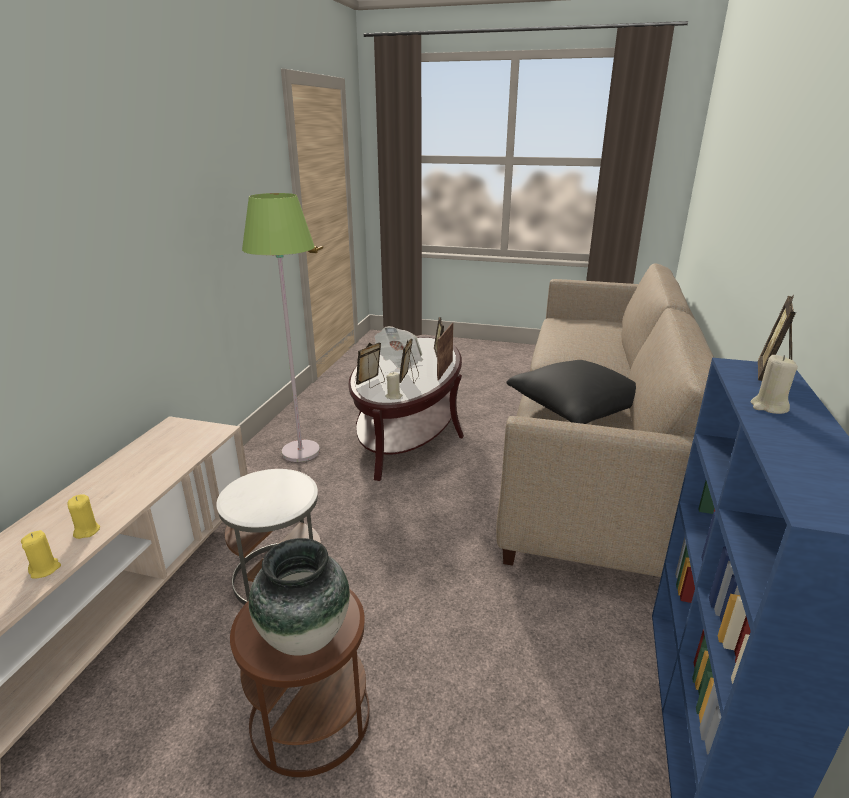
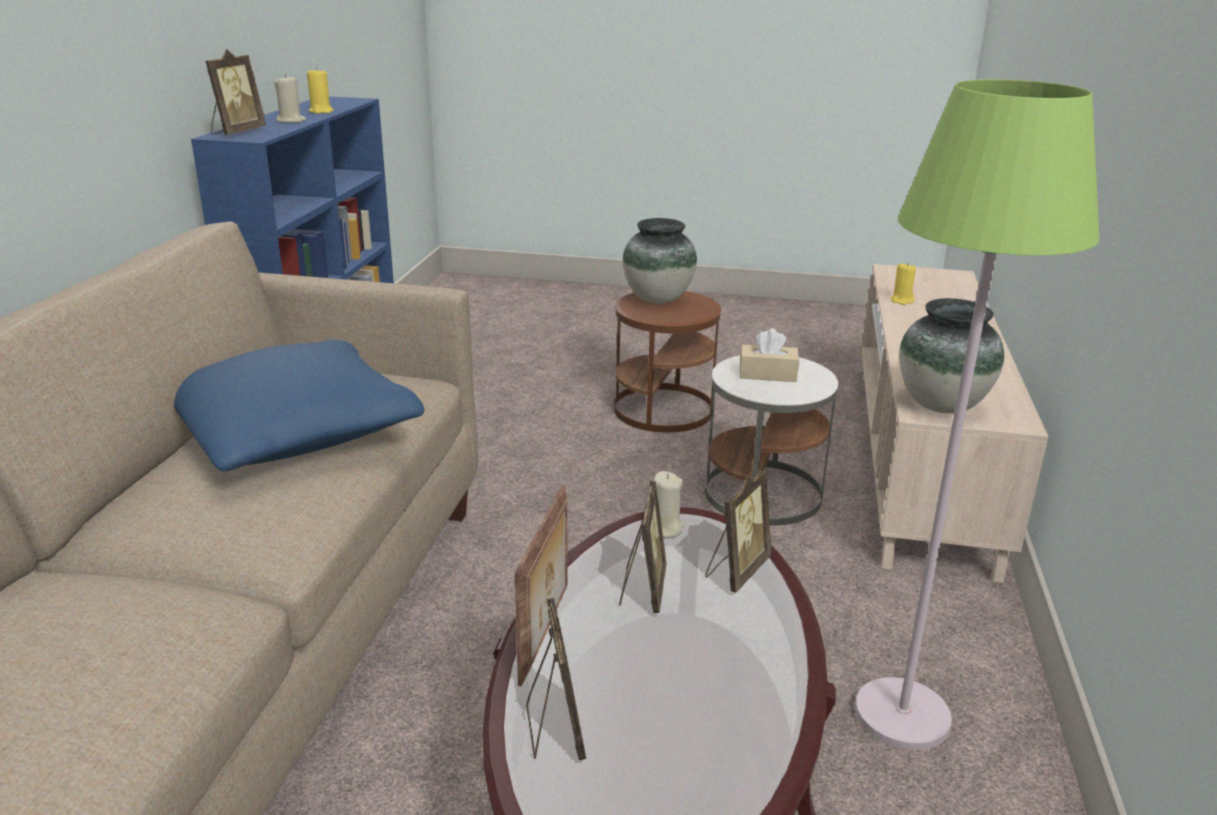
camera: 175 degrees right, 0 degrees up
yellow candle [67,494,100,539] -> yellow candle moved to [307,67,334,114]
newspaper [375,326,423,370] -> none
black pillow [506,360,636,424] -> blue pillow [174,340,424,472]
none -> beige tissue box [740,328,799,382]
none -> vase [899,298,1004,413]

